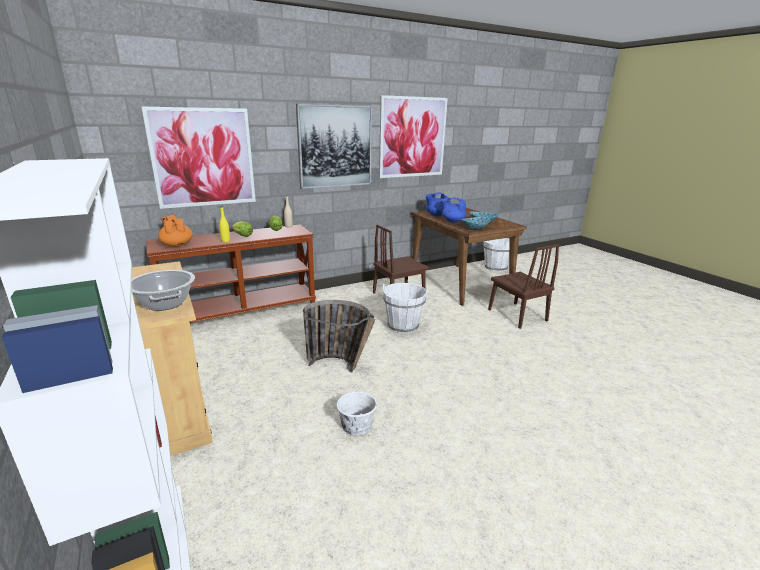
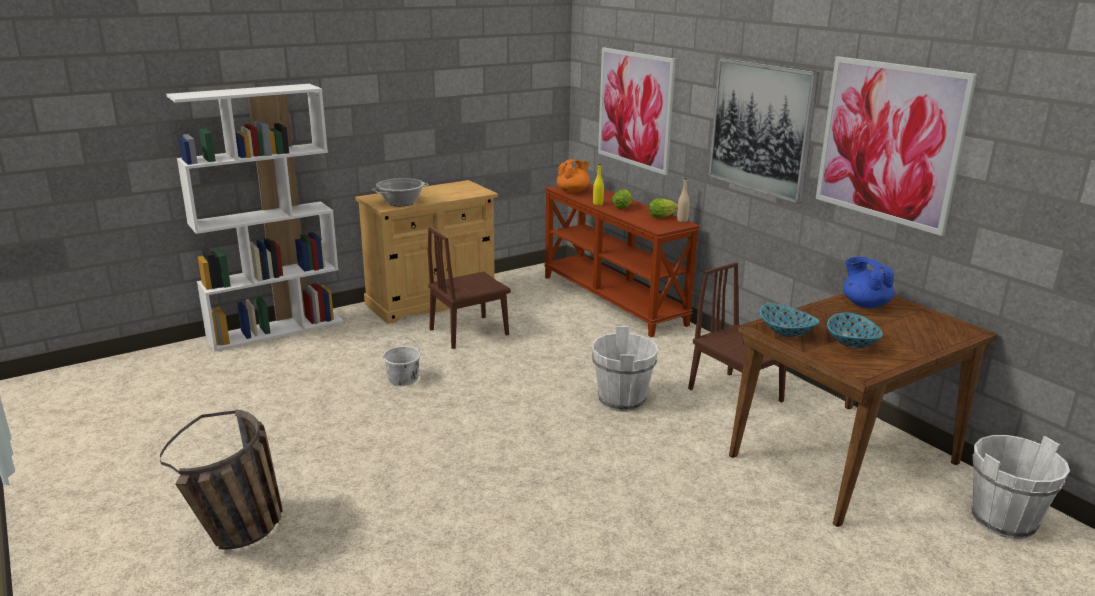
camera: 85 degrees right, 0 degrees up
basket [303,300,375,373] -> basket moved to [160,409,283,550]
blue teapot [440,198,466,223] -> none
brown chair [488,244,559,329] -> brown chair moved to [428,227,511,349]

